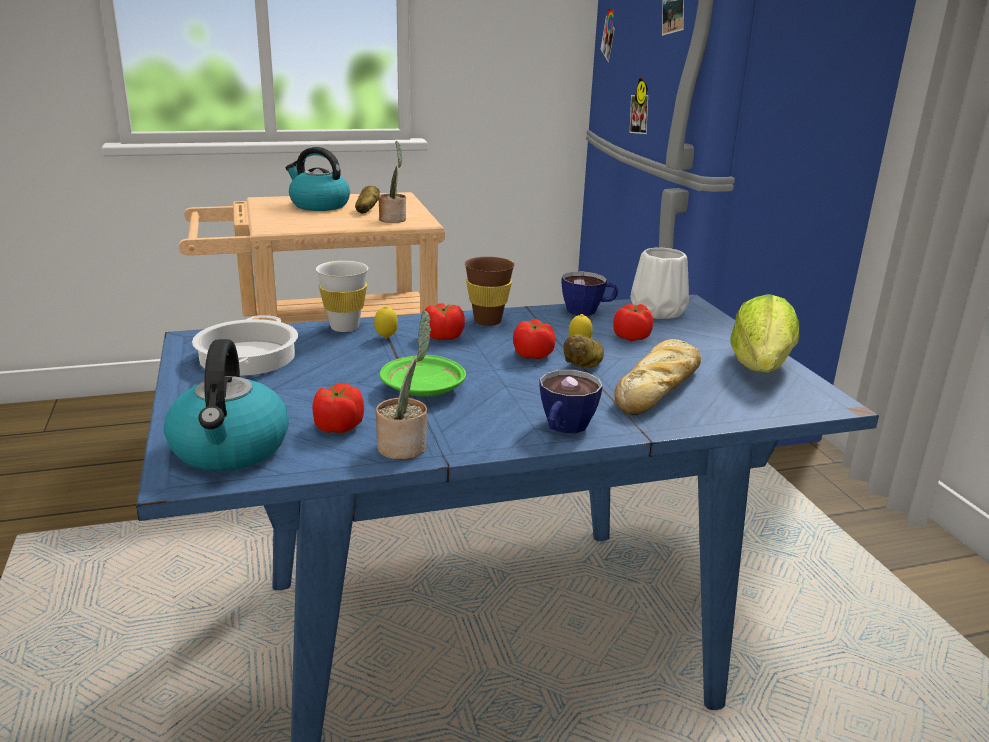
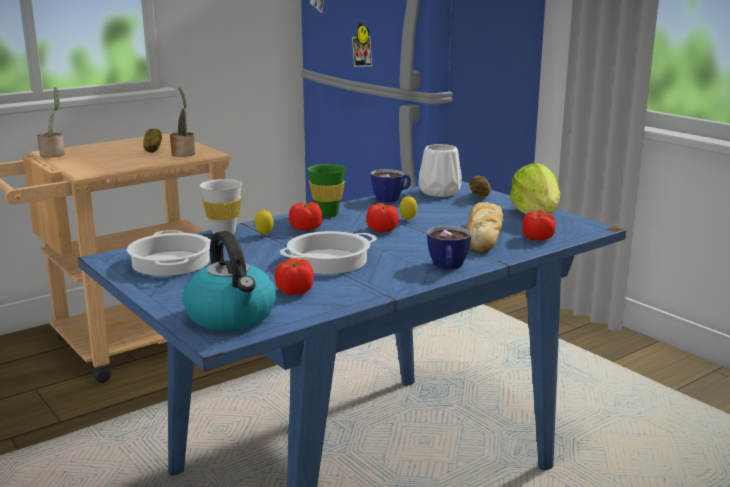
camera: 20 degrees left, 5 degrees down
kettle [285,147,350,211] -> none
potted plant [376,311,431,460] -> potted plant moved to [37,87,65,158]
green plate [380,355,466,397] -> cooking pot [280,231,377,274]
brown cup [465,257,515,326] -> green cup [307,164,346,217]
potato [563,334,604,368] -> potato moved to [469,176,491,197]
tomato [613,304,653,341] -> tomato moved to [523,210,556,241]

